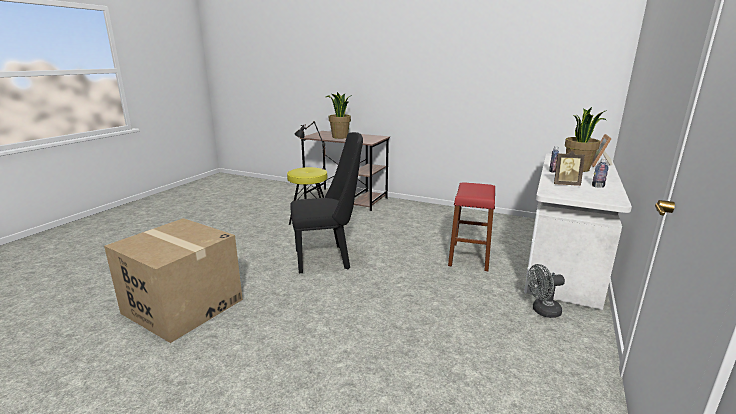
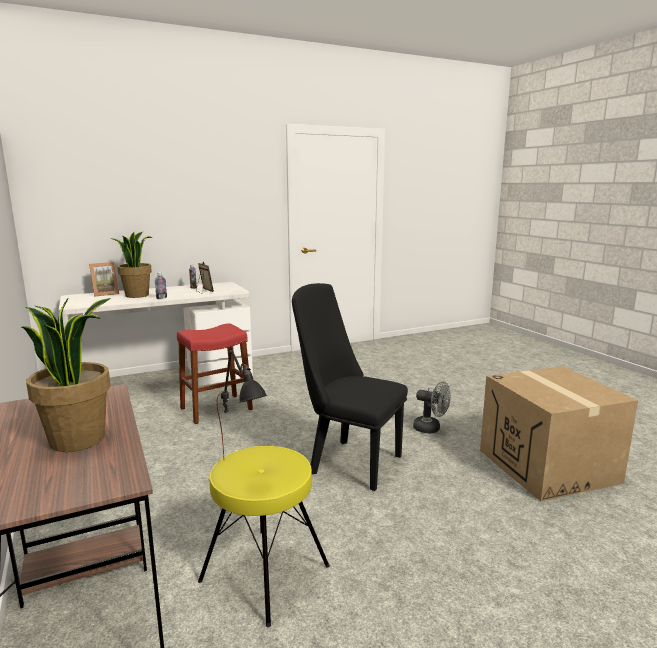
camera: 140 degrees left, 5 degrees down
grey fan [527,264,565,318] -> grey fan moved to [413,381,451,433]

